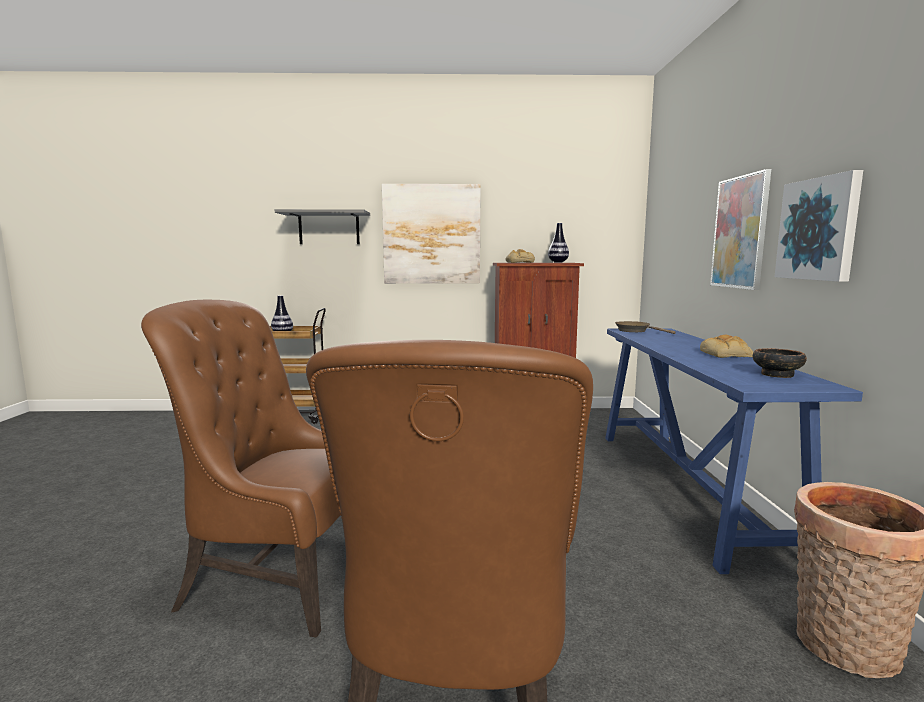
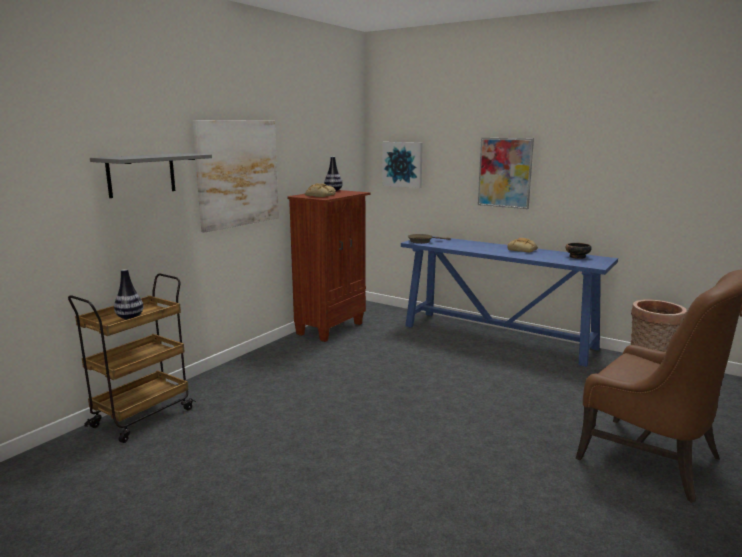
camera: 55 degrees left, 5 degrees up
brown chair [141,300,340,637] -> none
picture [775,170,863,282] -> picture moved to [382,142,423,188]

